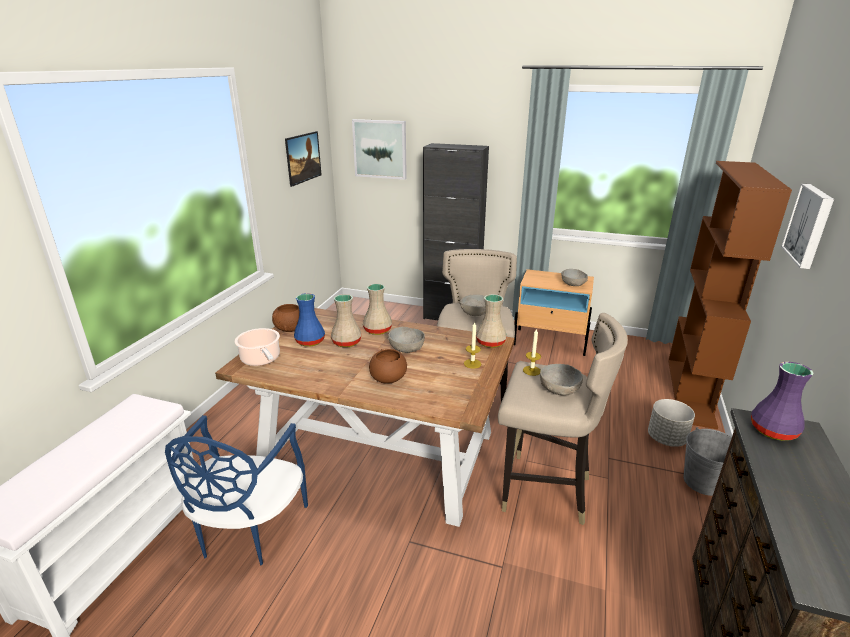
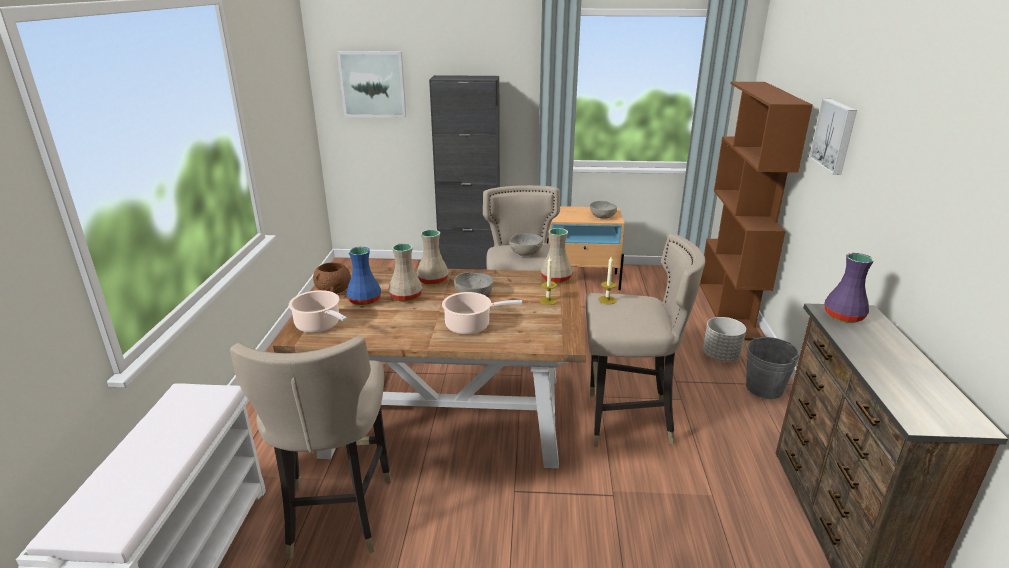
camera: 15 degrees left, 0 degrees up
blue chair [165,415,308,566] -> beige stool [230,336,391,560]
picture [285,131,322,187] -> none
brown bowl [369,349,407,384] -> cooking pot [442,292,522,335]
grey bowl [540,364,583,396] -> none

